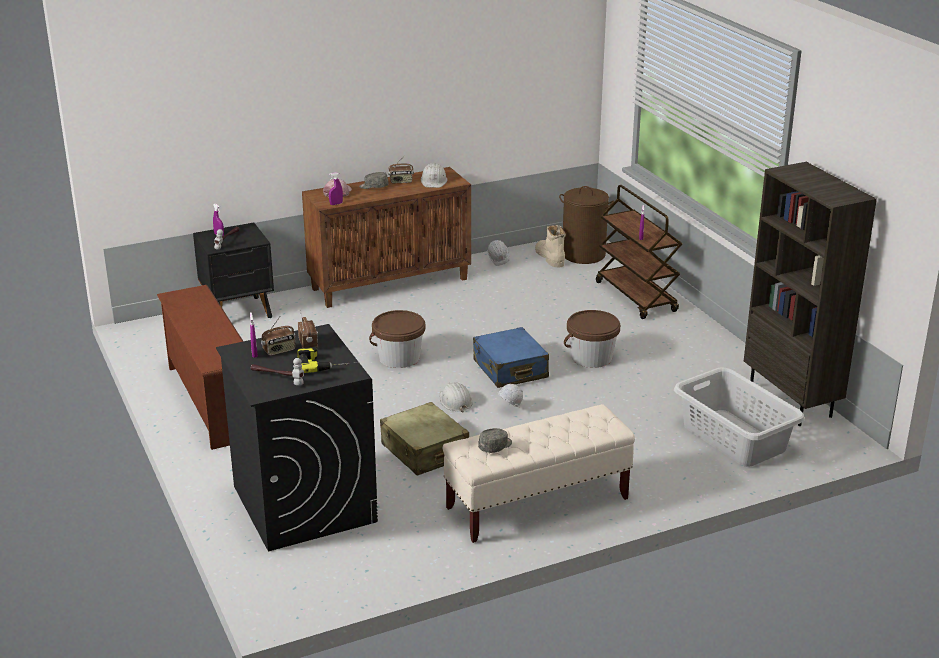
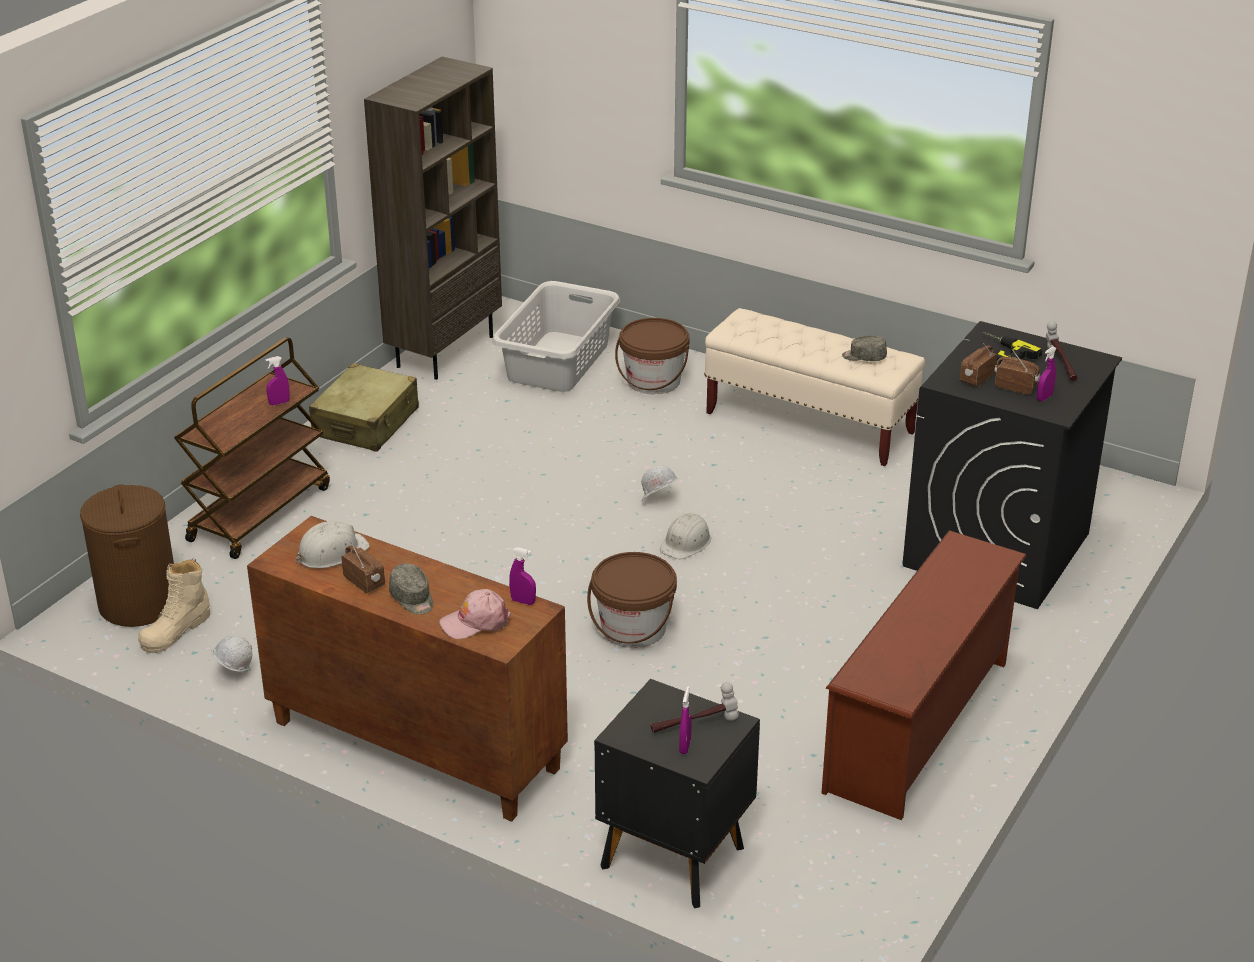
camera: 125 degrees left, 5 degrees up
beige suitcase [380,402,469,475] -> beige suitcase moved to [309,363,419,452]
blue suitcase [473,327,549,388] -> none
brown bucket [564,310,620,368] -> brown bucket moved to [615,318,689,394]

